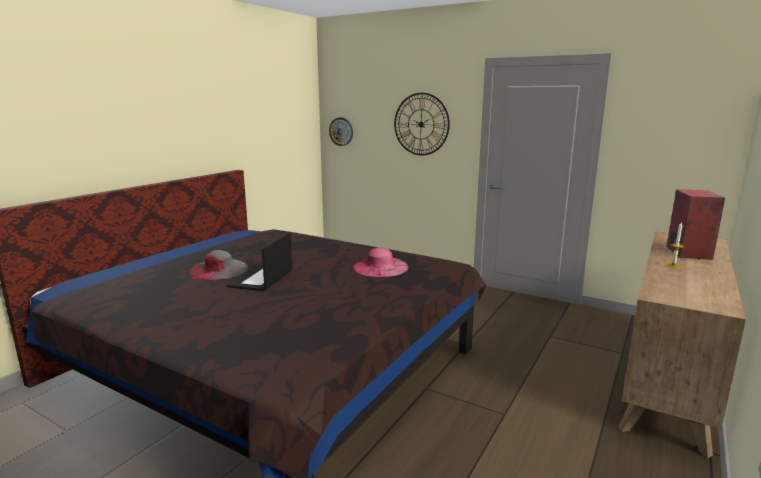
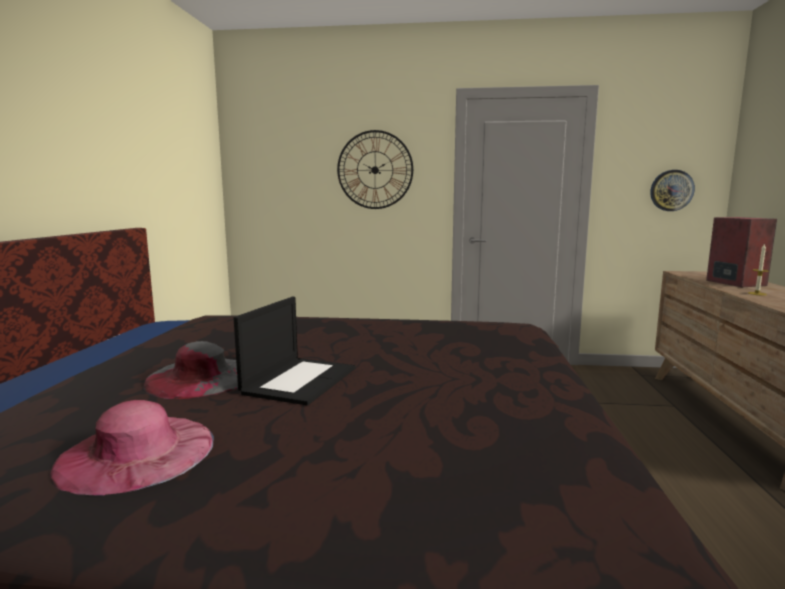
camera: 25 degrees left, 5 degrees down
laptop [227,233,292,291] -> laptop turned 150 degrees counterclockwise [234,297,355,405]
wall clock [329,117,353,146] -> wall clock moved to [650,170,695,211]
pink hat [353,247,408,277] -> pink hat moved to [49,400,214,496]

